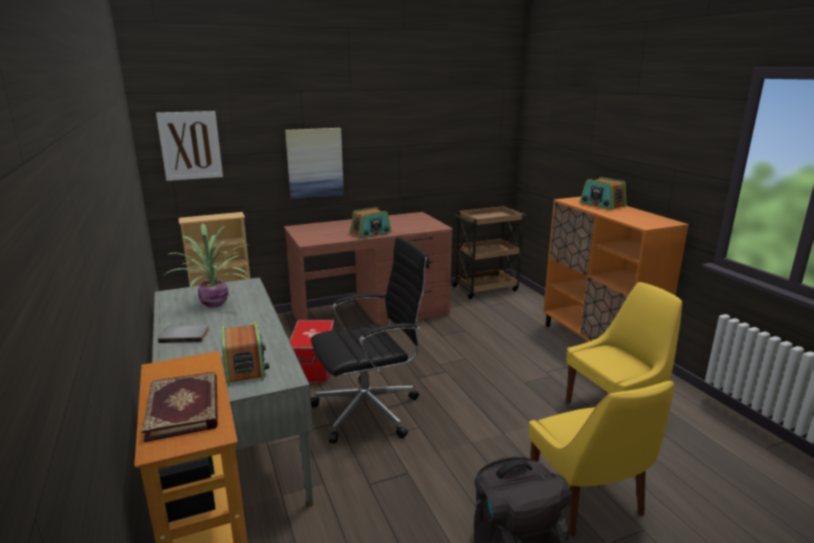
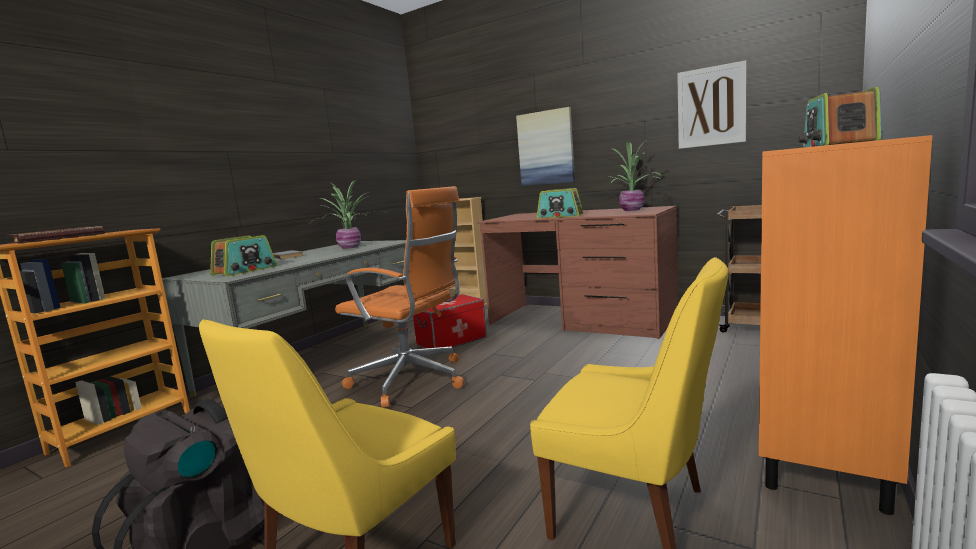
camera: 55 degrees right, 10 degrees down
picture [156,111,223,181] -> picture moved to [677,60,747,149]
black office chair [311,236,429,443] -> orange office chair [335,186,464,408]
none -> potted plant [606,141,664,211]

